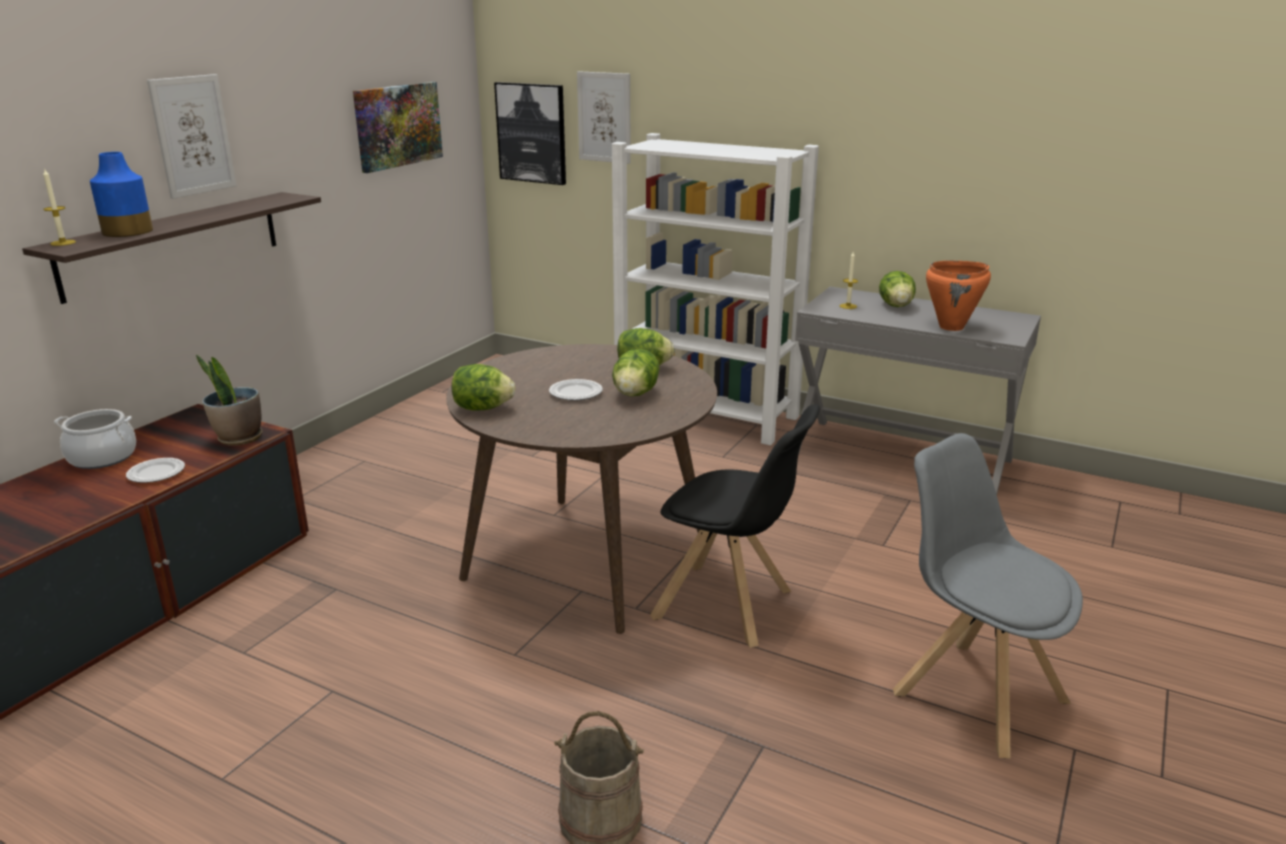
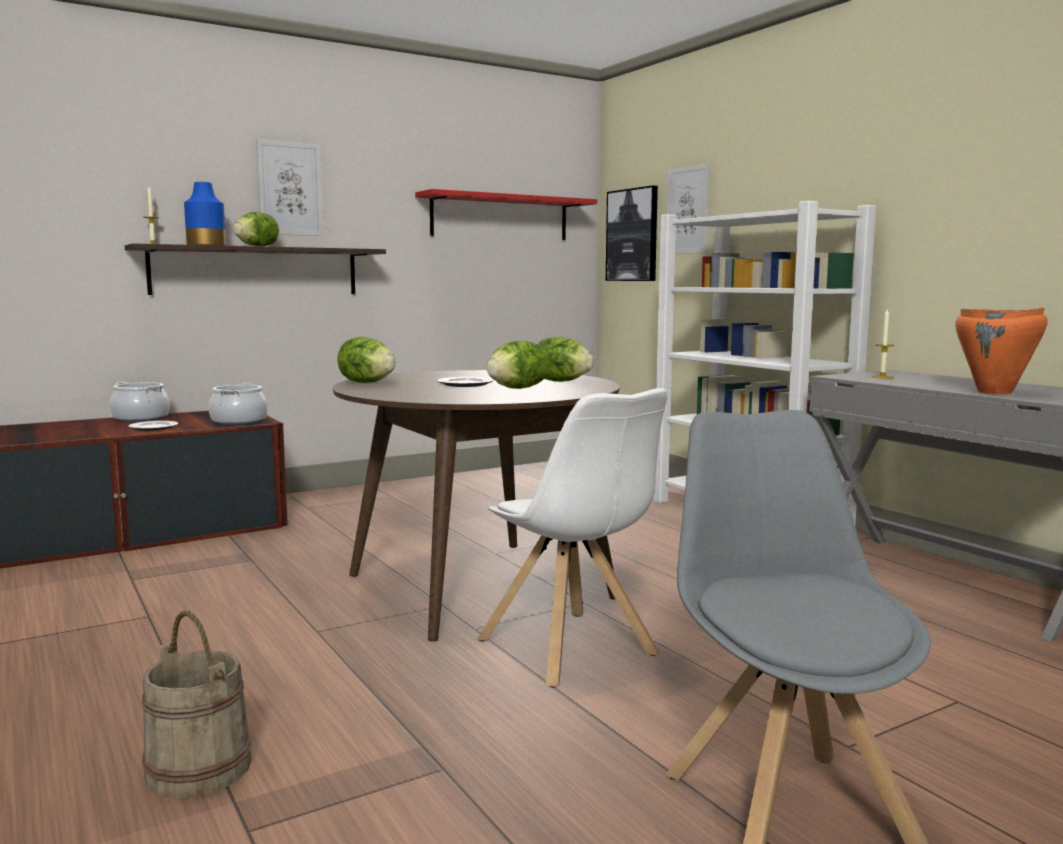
camera: 30 degrees right, 15 degrees down
potted plant [196,354,262,446] -> cooking pot [209,383,268,426]
picture [353,82,443,173] -> red shelf [415,189,597,240]
black chair [650,404,820,648] -> white chair [477,388,667,687]
lettuce [879,271,916,307] -> lettuce moved to [233,212,279,246]

